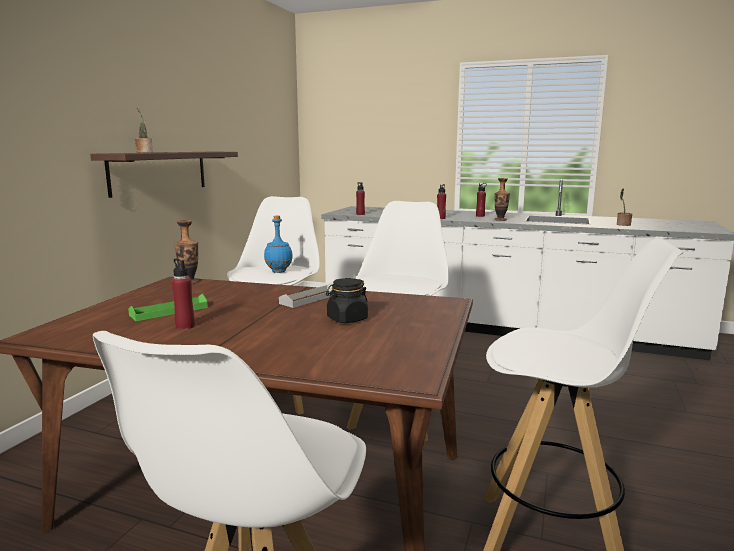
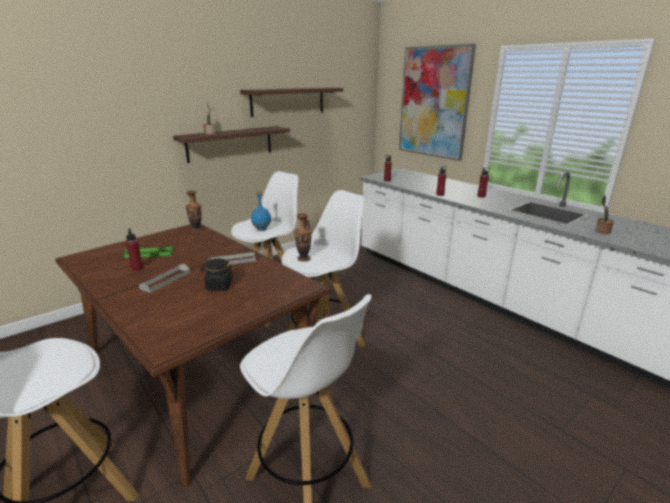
camera: 30 degrees right, 10 degrees up
vase [494,178,510,221] -> vase moved to [294,213,312,262]
none -> grey tray [139,264,190,293]
none -> shelf [240,87,343,117]
none -> picture [399,44,476,161]

